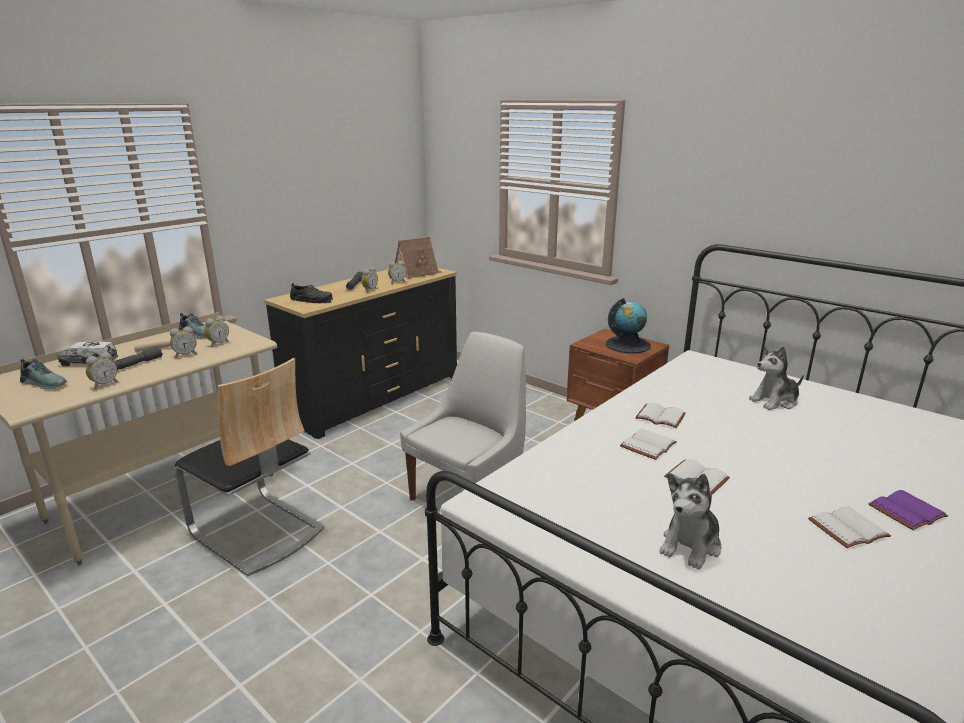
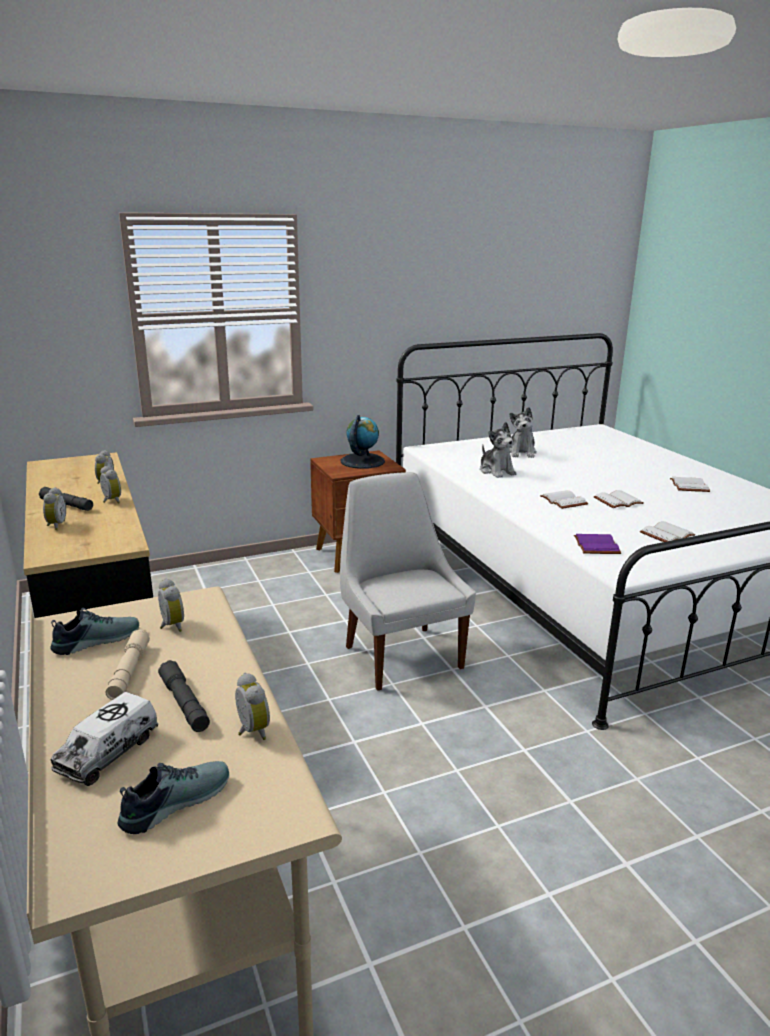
camera: 65 degrees left, 0 degrees up
alarm clock [170,326,197,358] -> alarm clock moved to [43,487,66,530]
chair [175,358,324,577] -> none
black shoe [290,283,333,303] -> none
toy house [395,237,442,278] -> none
white book [635,402,686,428] -> white book moved to [640,521,695,542]
plush toy [659,473,721,570] -> plush toy moved to [480,422,517,478]
purple book [868,490,948,530] -> purple book moved to [574,534,621,554]

